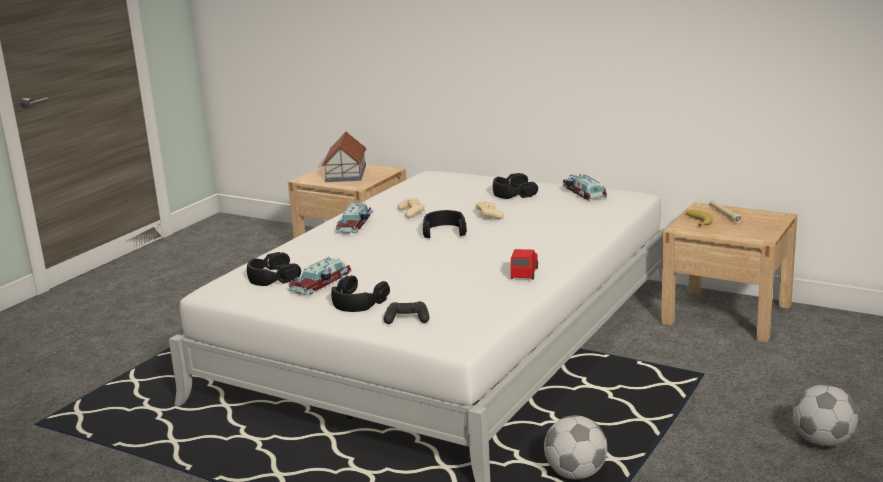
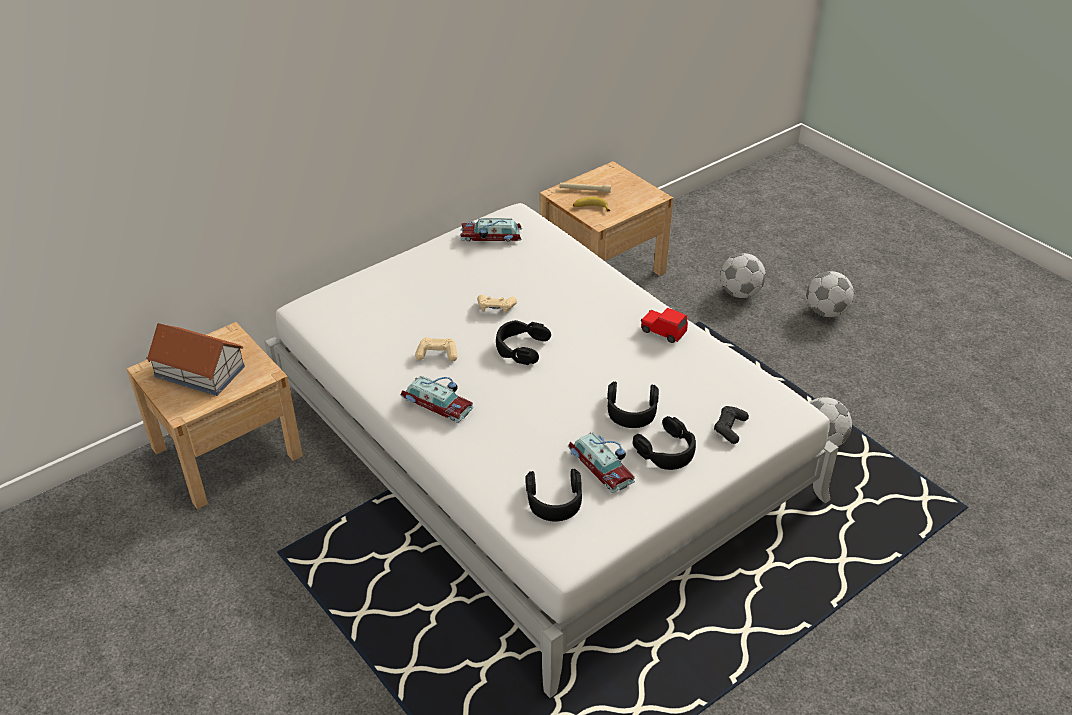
camera: 70 degrees left, 20 degrees up
black headphones [493,173,538,199] -> black headphones moved to [607,382,659,428]
none -> football [720,253,766,298]

